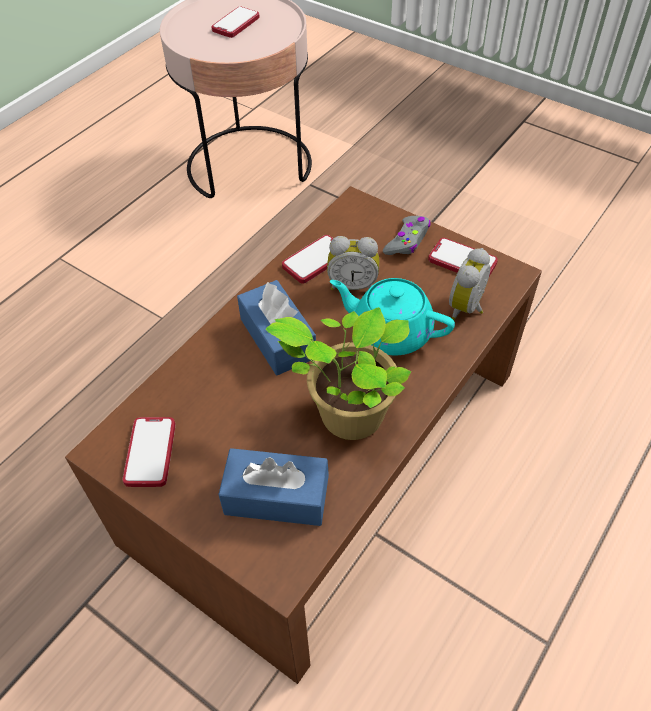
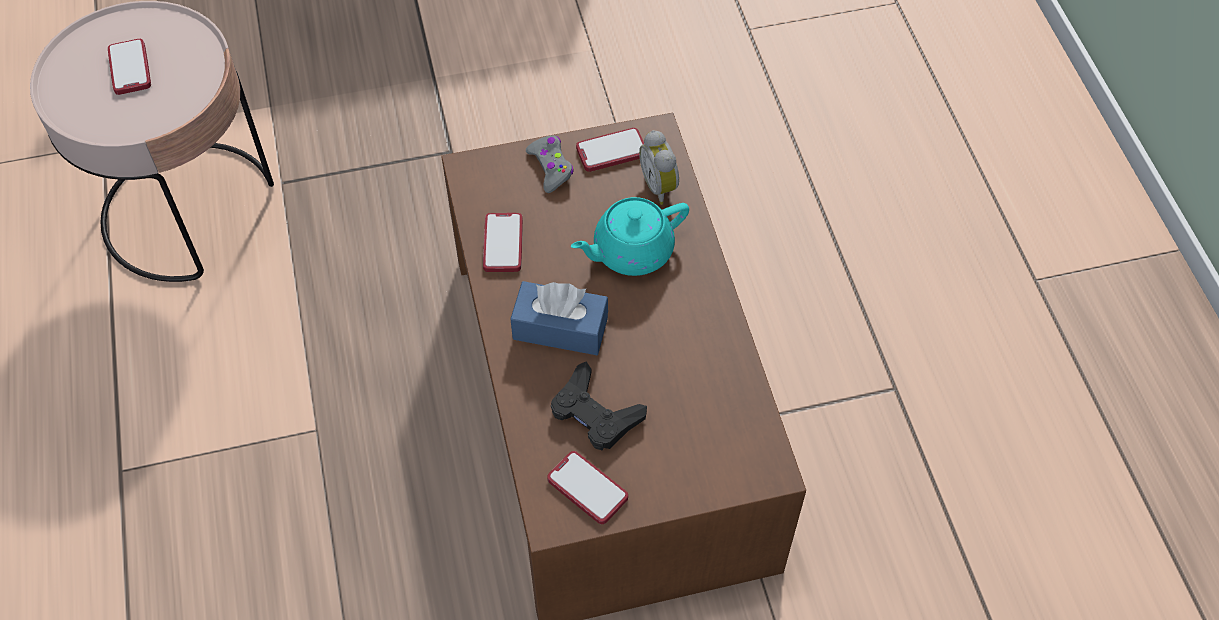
camera: 50 degrees left, 5 degrees up
blue tissue box [218,448,329,526] -> none
potted plant [266,307,411,440] -> none
alarm clock [327,236,379,290] -> none
none -> black game controller [551,362,647,450]

